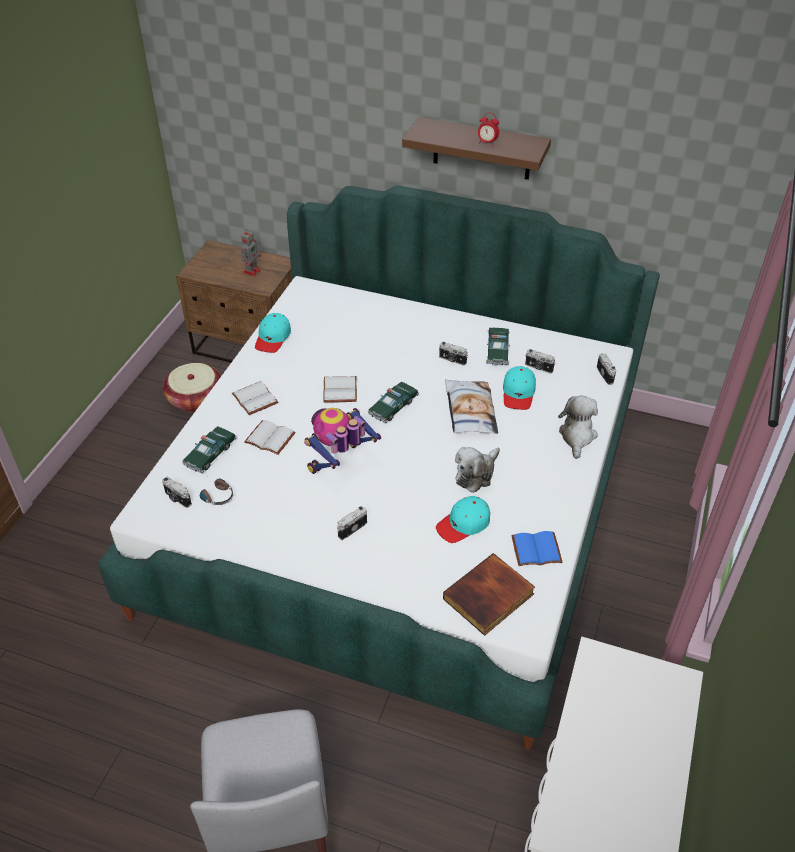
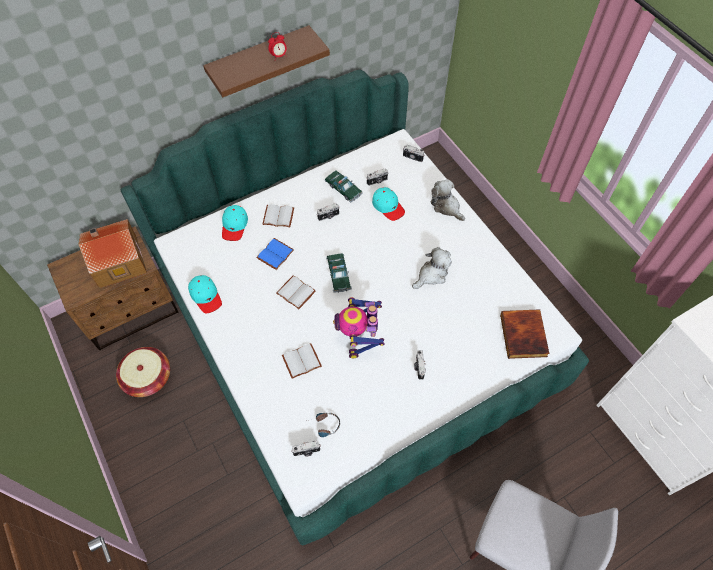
camera: 50 degrees left, 15 degrees up
toy car [182,426,237,473] -> none
white book [232,381,278,415] -> white book moved to [262,204,294,227]
toy robot [241,228,261,277] -> toy house [79,219,147,288]
turquoise cap [436,496,490,543] -> turquoise cap moved to [222,205,248,241]
pillow [445,379,498,434] -> none
plush toy [455,447,500,493] -> plush toy turned 120 degrees counterclockwise [412,247,452,289]
blue book [511,531,562,566] -> blue book moved to [256,238,294,270]

